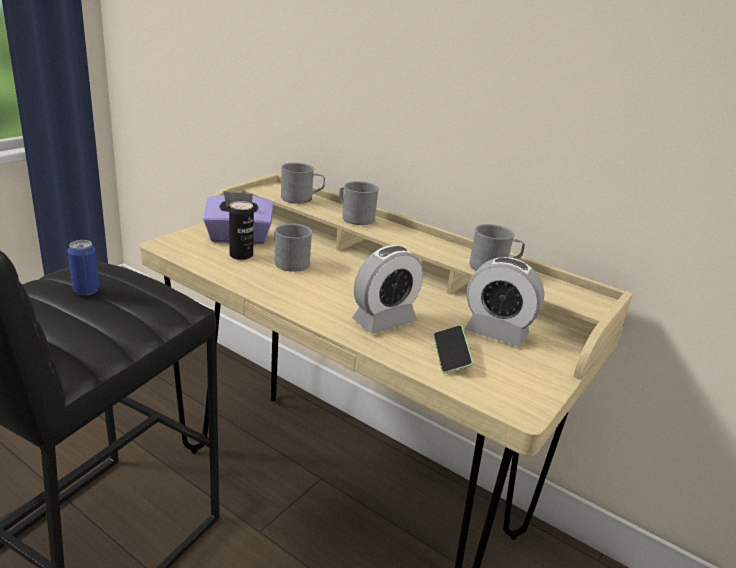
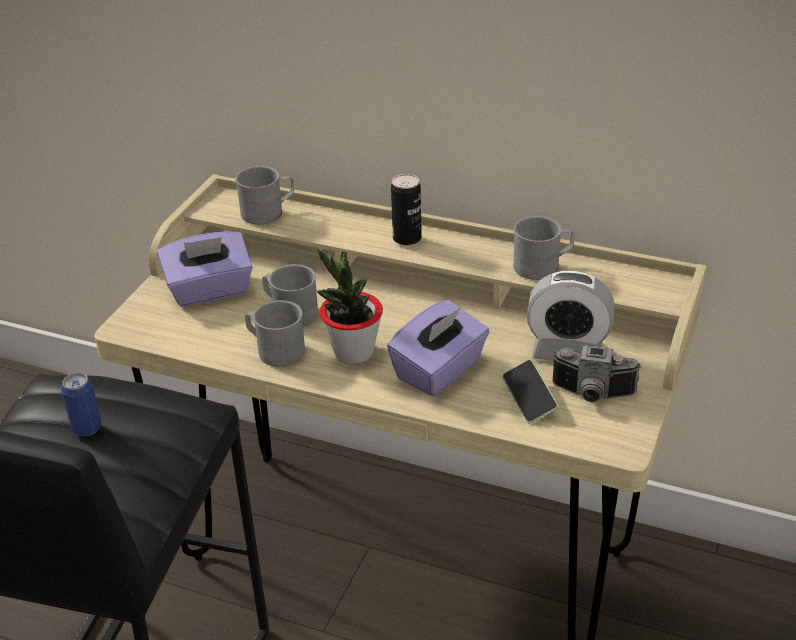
camera: 10 degrees left, 10 degrees up
can [229,201,254,260] -> can moved to [391,174,422,246]
grey mug [339,181,379,225] -> grey mug moved to [245,300,305,367]
alarm clock [352,245,423,334] -> purple tissue box [387,300,490,396]
none -> potted plant [317,249,383,364]
none -> camera [552,345,641,402]

